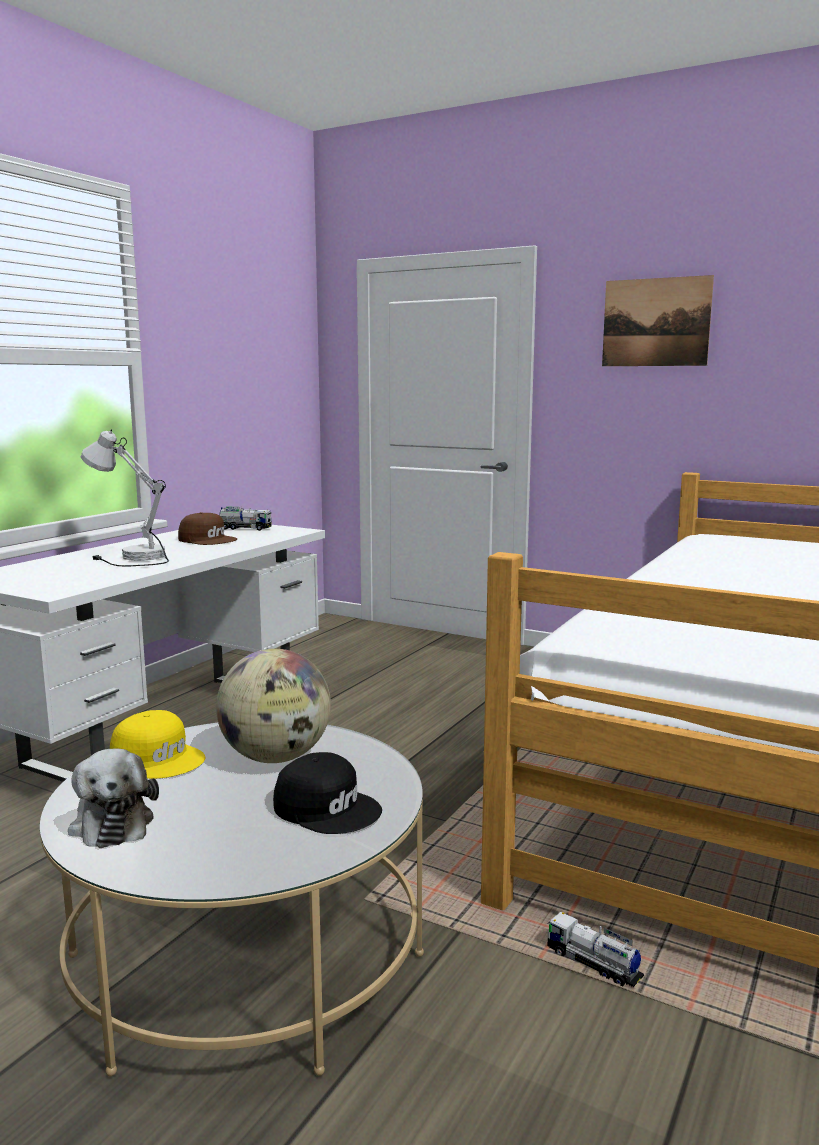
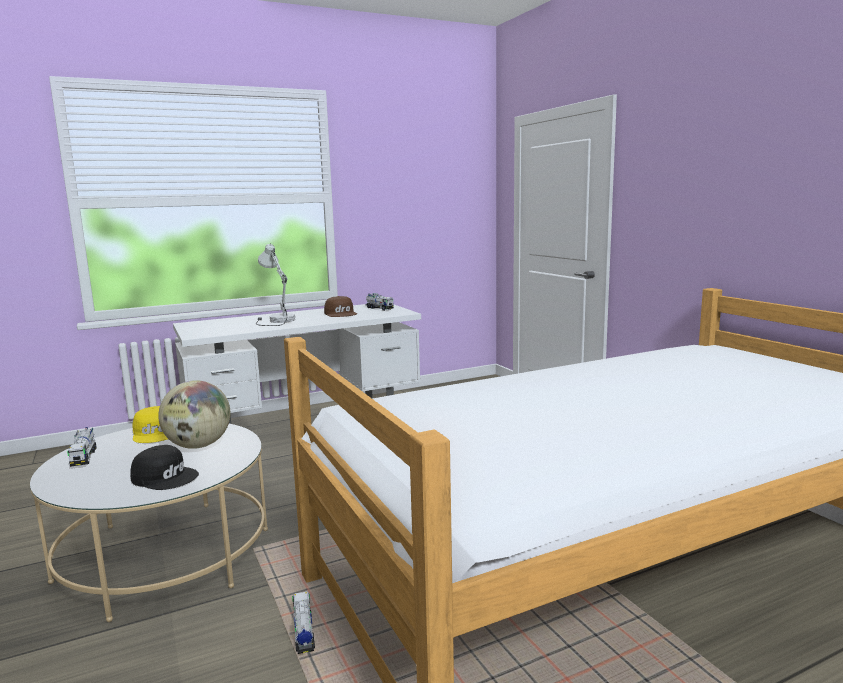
camera: 35 degrees right, 0 degrees up
plush toy [68,749,159,848] -> toy truck [67,427,96,467]
black cap [273,752,382,834] -> black cap turned 45 degrees counterclockwise [130,445,199,490]
picture [602,275,714,366] -> none

